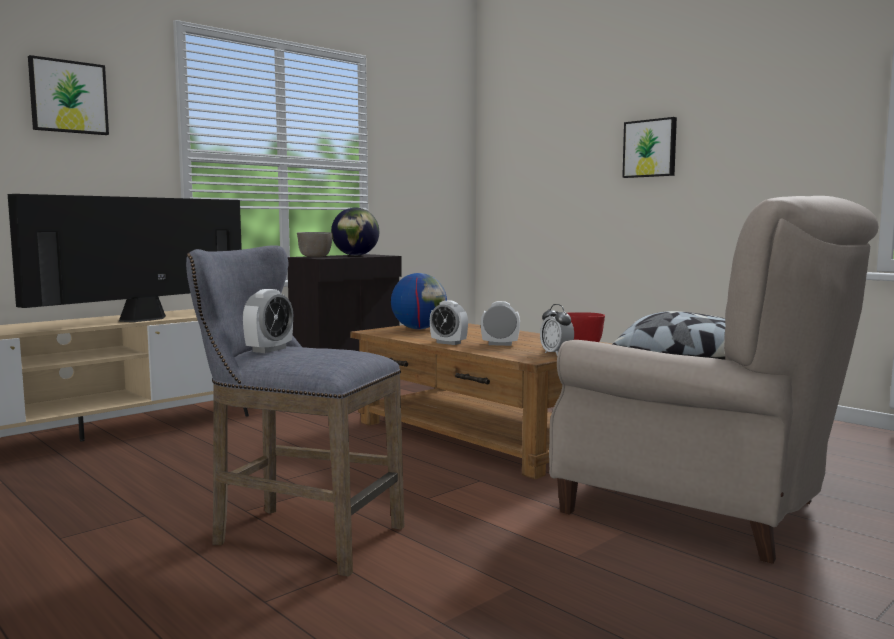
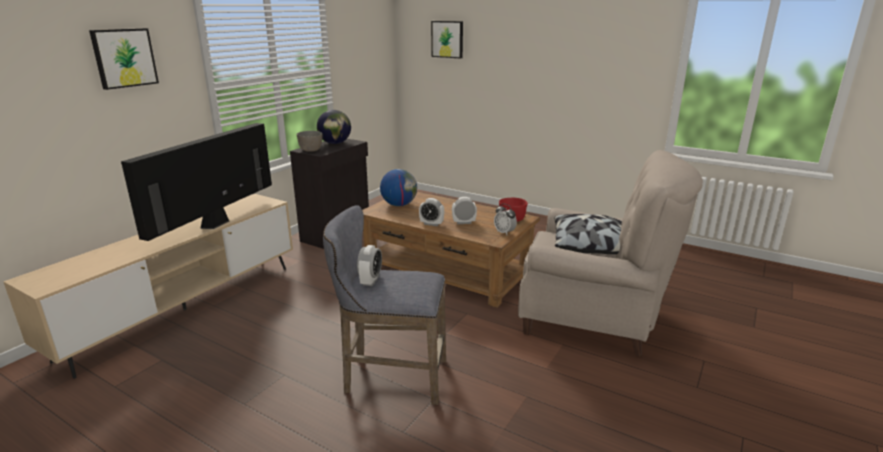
camera: 15 degrees left, 15 degrees up
picture [622,117,677,178] -> picture moved to [431,21,463,58]

